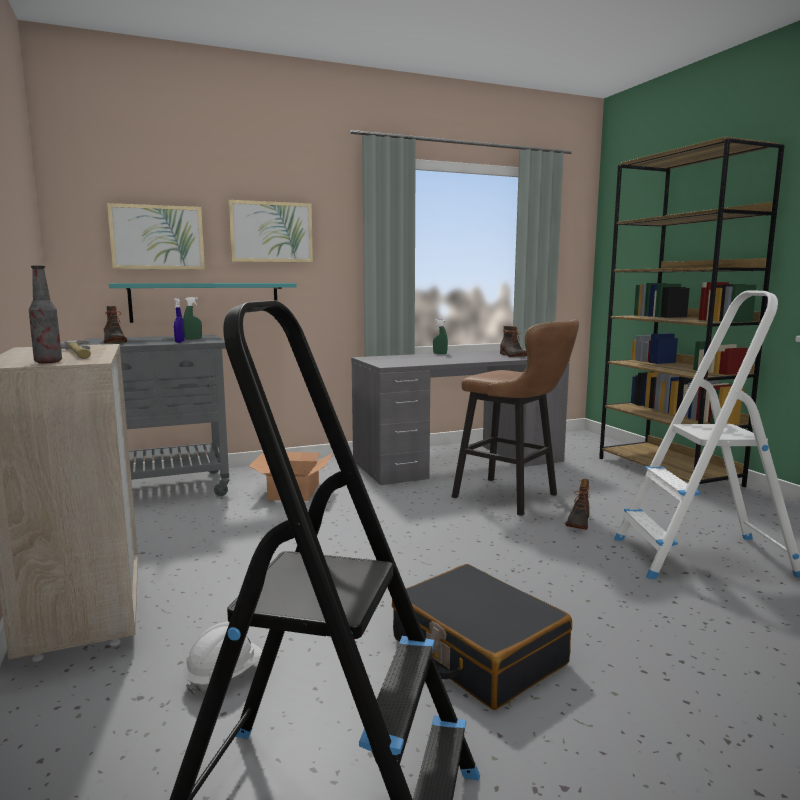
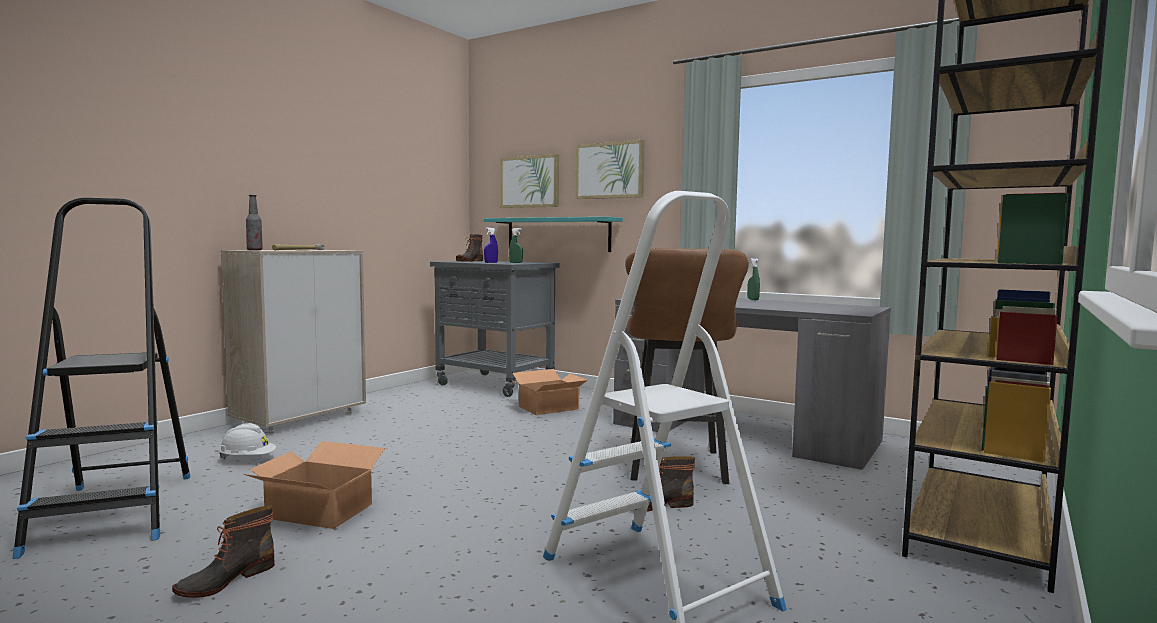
camera: 55 degrees right, 5 degrees down
black suitcase [392,564,572,710] -> cardboard box [243,441,385,529]
boot [500,326,527,357] -> boot moved to [172,505,275,598]

